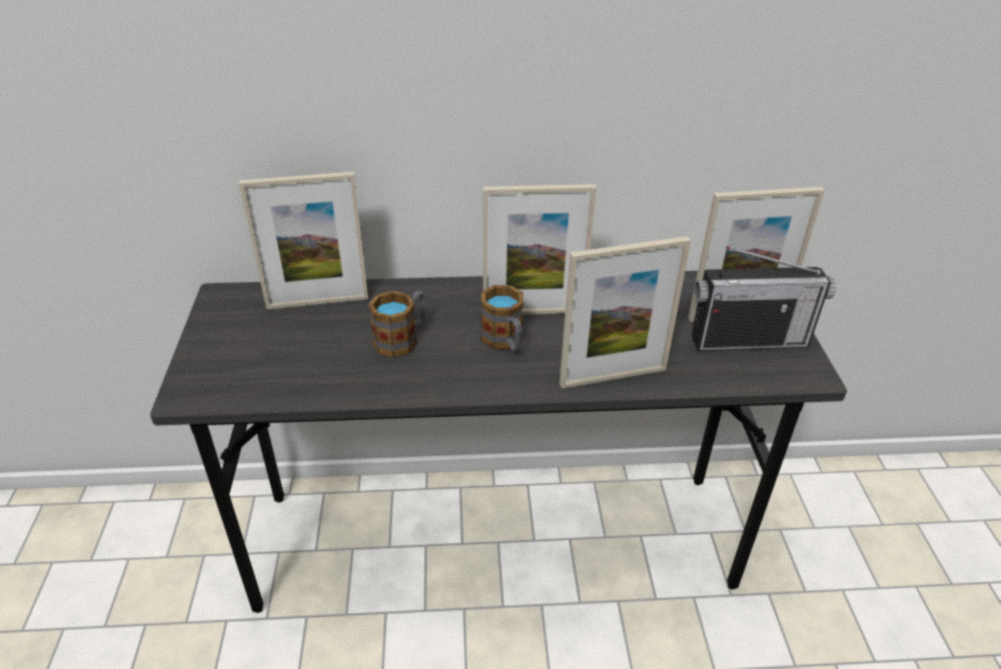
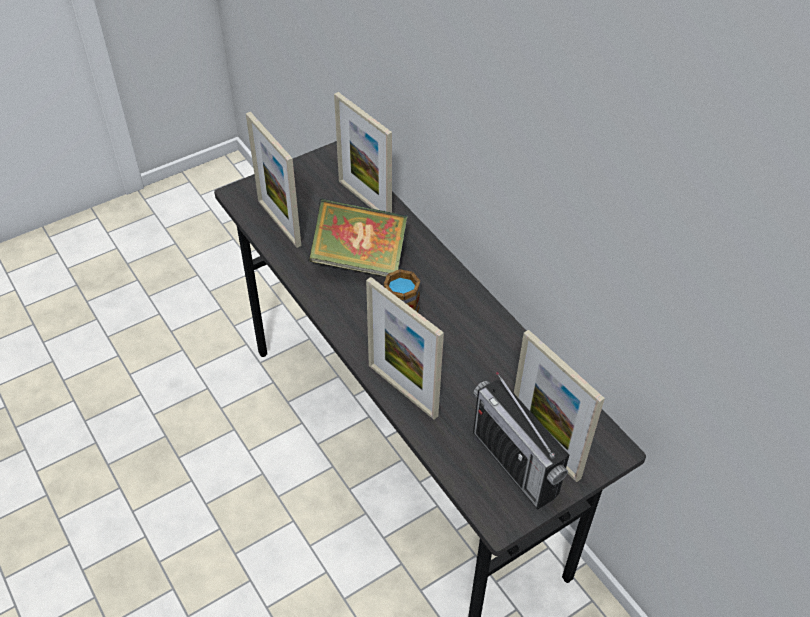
camera: 60 degrees right, 10 degrees up
mug [368,291,425,358] -> book [309,198,408,277]
picture frame [483,184,596,315] -> picture frame moved to [246,112,301,248]

